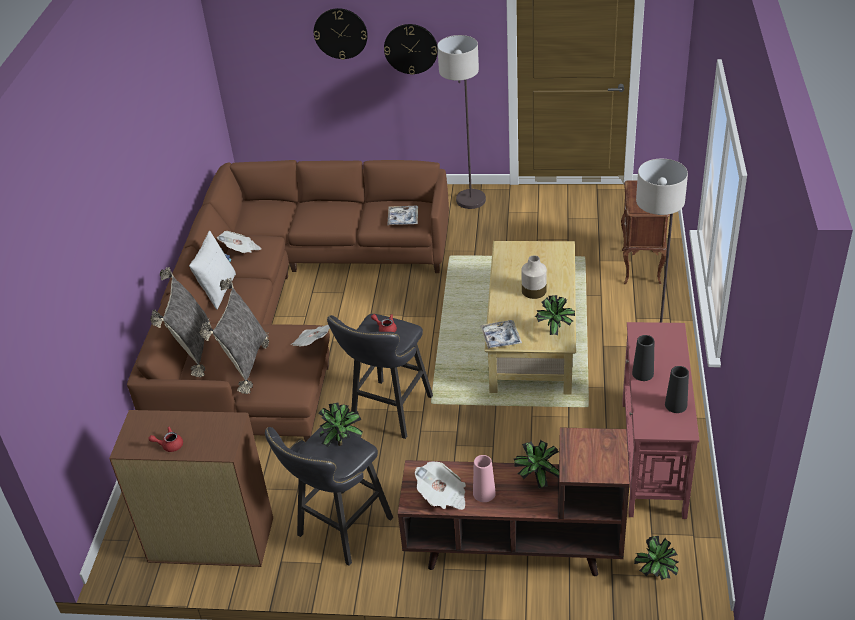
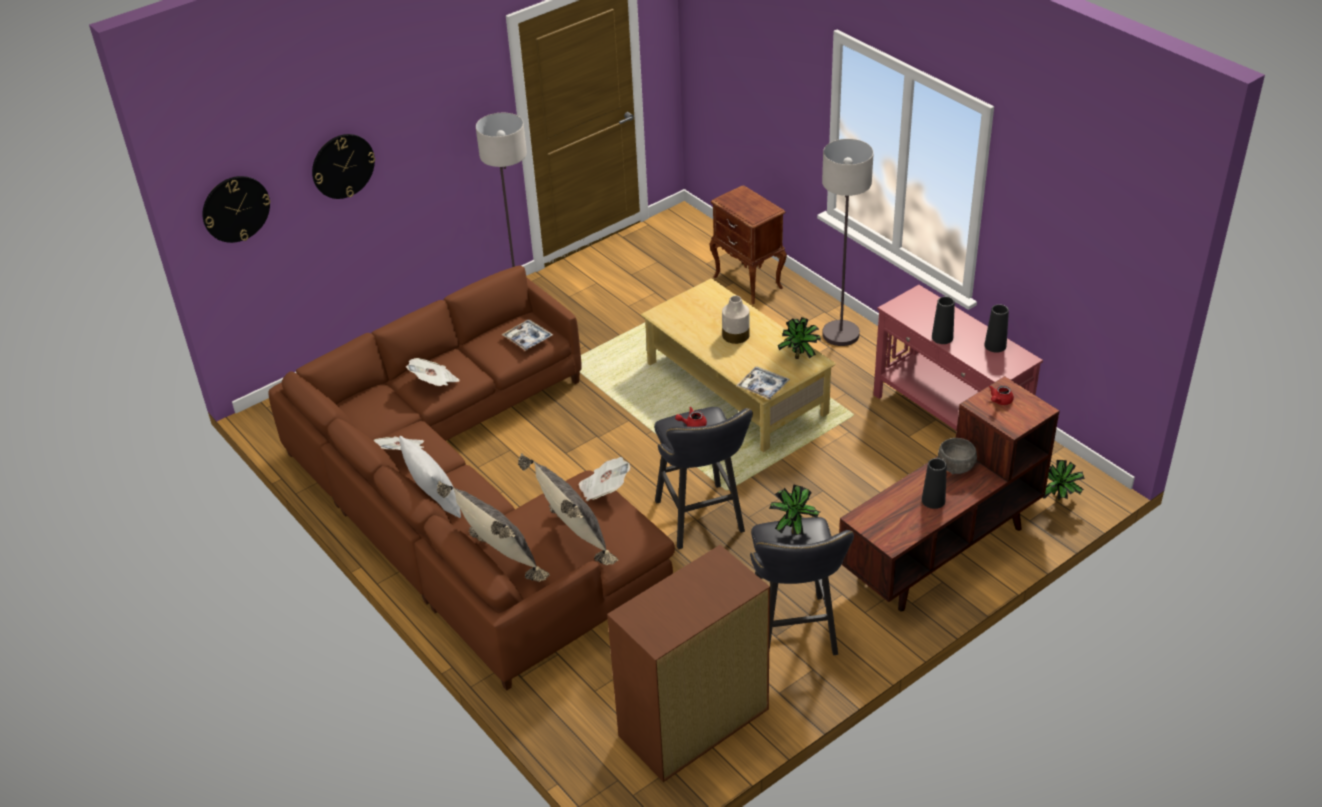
camera: 45 degrees left, 0 degrees up
red teapot [148,427,183,452] -> red teapot moved to [989,386,1014,405]
wall clock [384,24,438,75] -> wall clock moved to [202,176,270,243]
newspaper [415,461,466,510] -> newspaper moved to [406,358,460,386]
pink vase [473,455,496,502] -> black vase [922,458,947,509]
potted plant [514,440,559,488] -> grey bowl [937,438,977,474]

